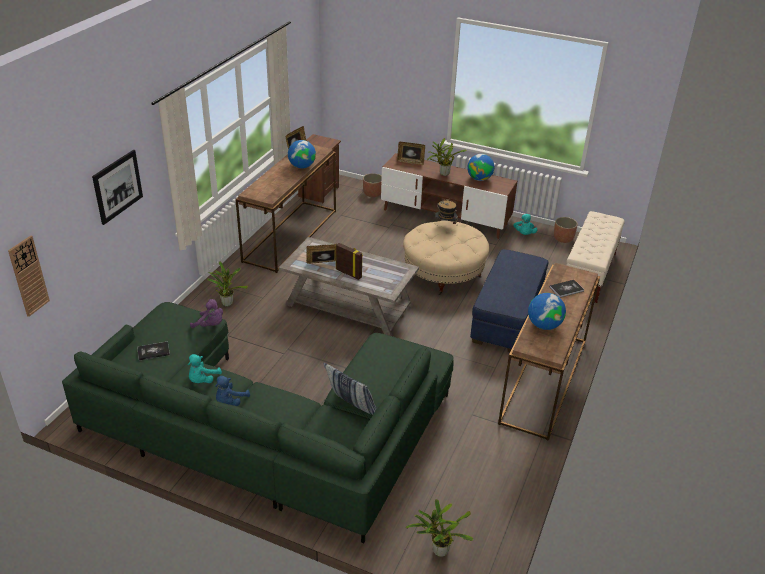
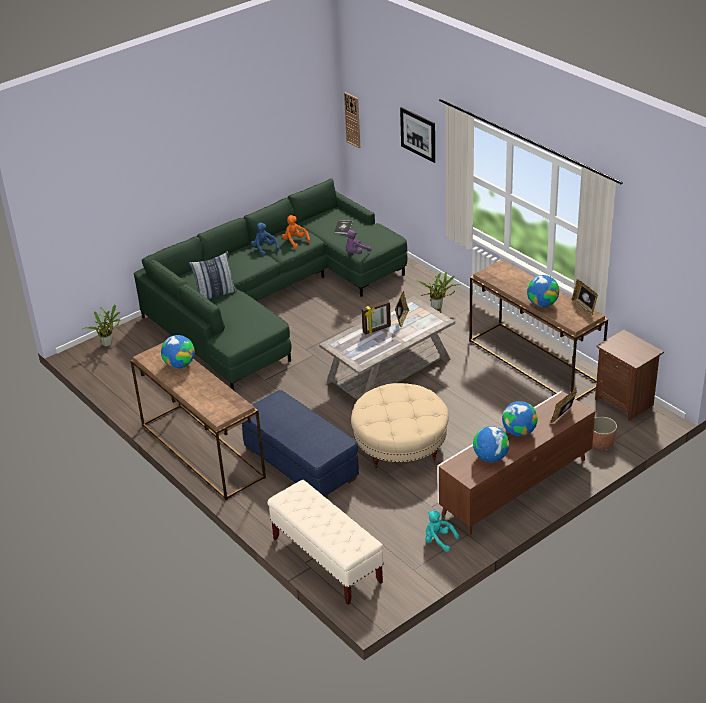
camera: 120 degrees right, 0 degrees up
turquoise plush toy [188,354,222,383] -> orange plush toy [282,215,310,248]
potted plant [427,138,467,176] -> globe [502,401,538,436]
hat [435,198,458,224] -> none
book [550,280,584,298] -> none
planter [554,217,578,243] -> none

